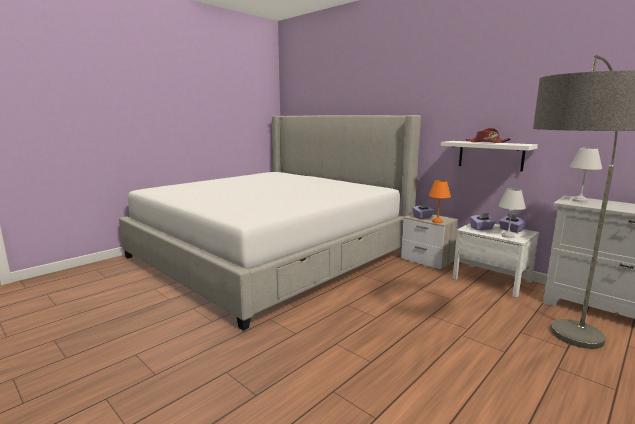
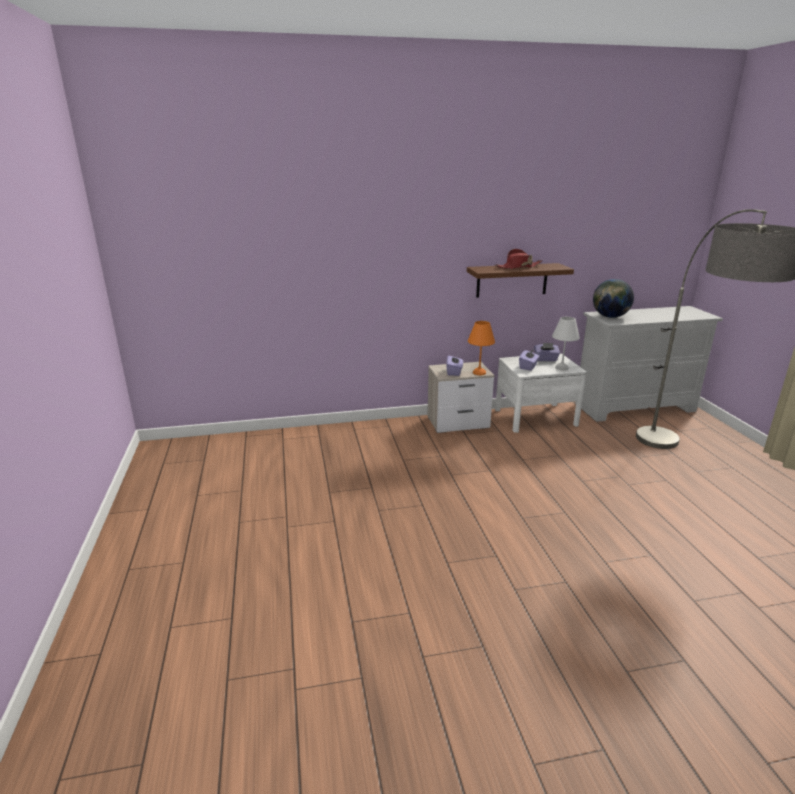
camera: 55 degrees left, 10 degrees up
bed [119,115,421,331] -> none
white shelf [441,141,538,172] -> brown shelf [467,263,574,298]
white table lamp [570,148,602,202] -> globe [593,279,634,318]

